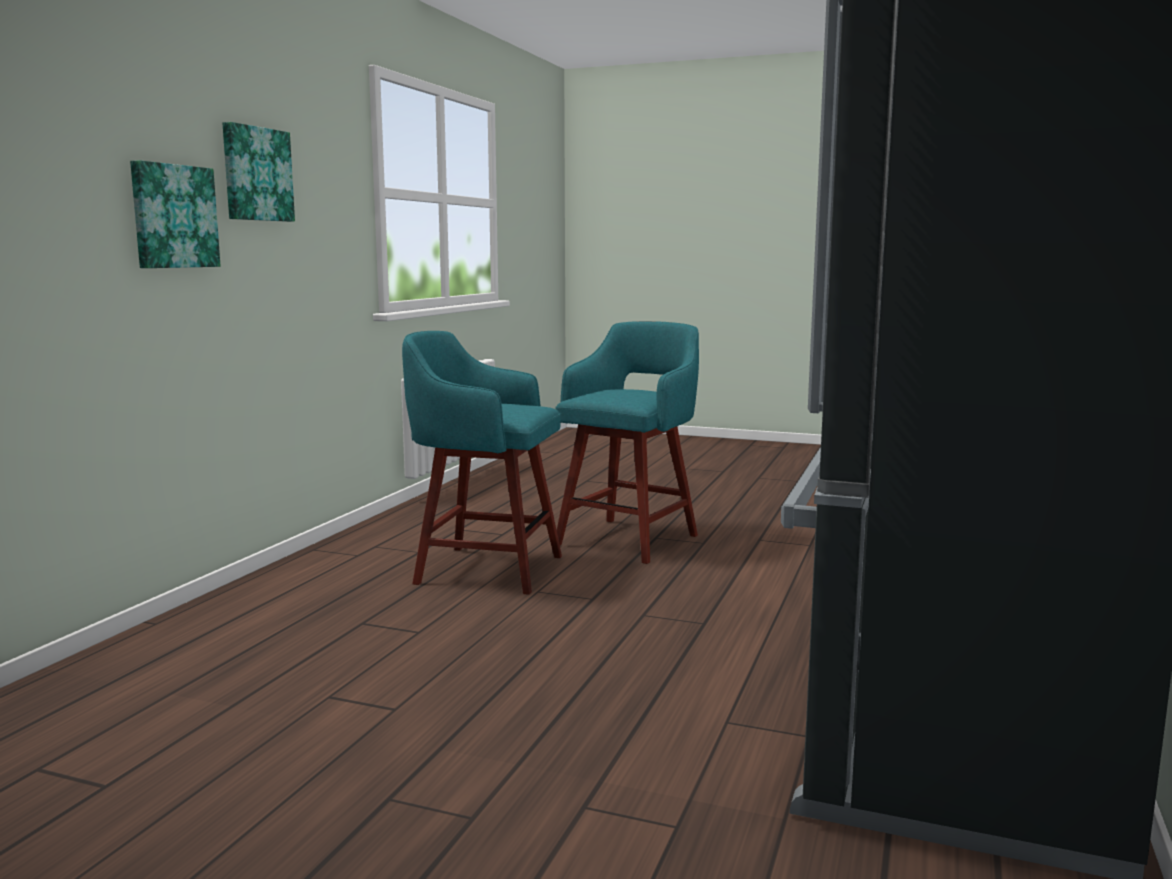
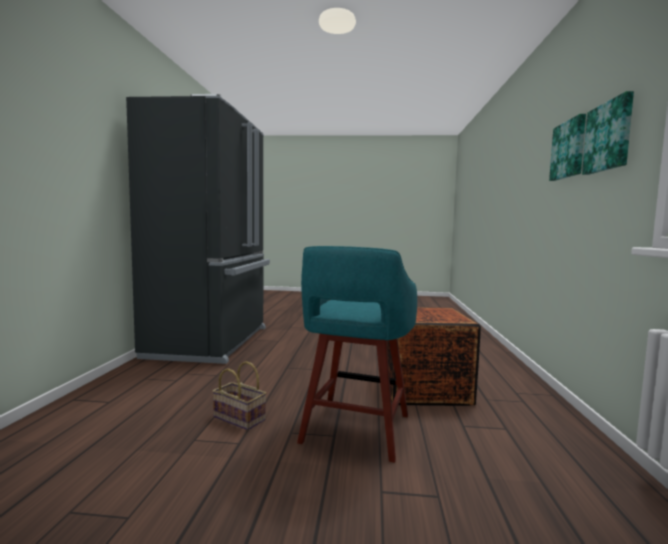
camera: 165 degrees right, 5 degrees down
picture [130,160,221,268] -> picture moved to [582,91,634,175]
turquoise stool [402,331,562,595] -> crate [387,307,481,406]
none -> basket [212,361,266,430]

